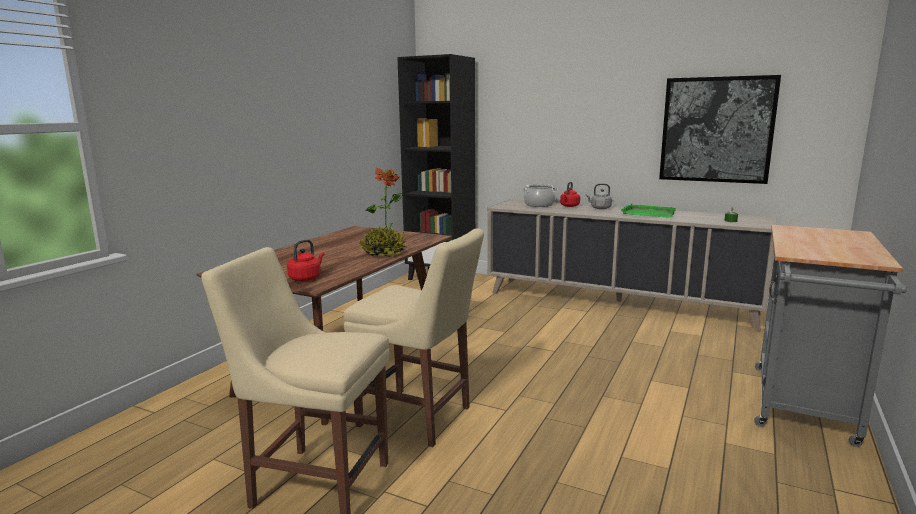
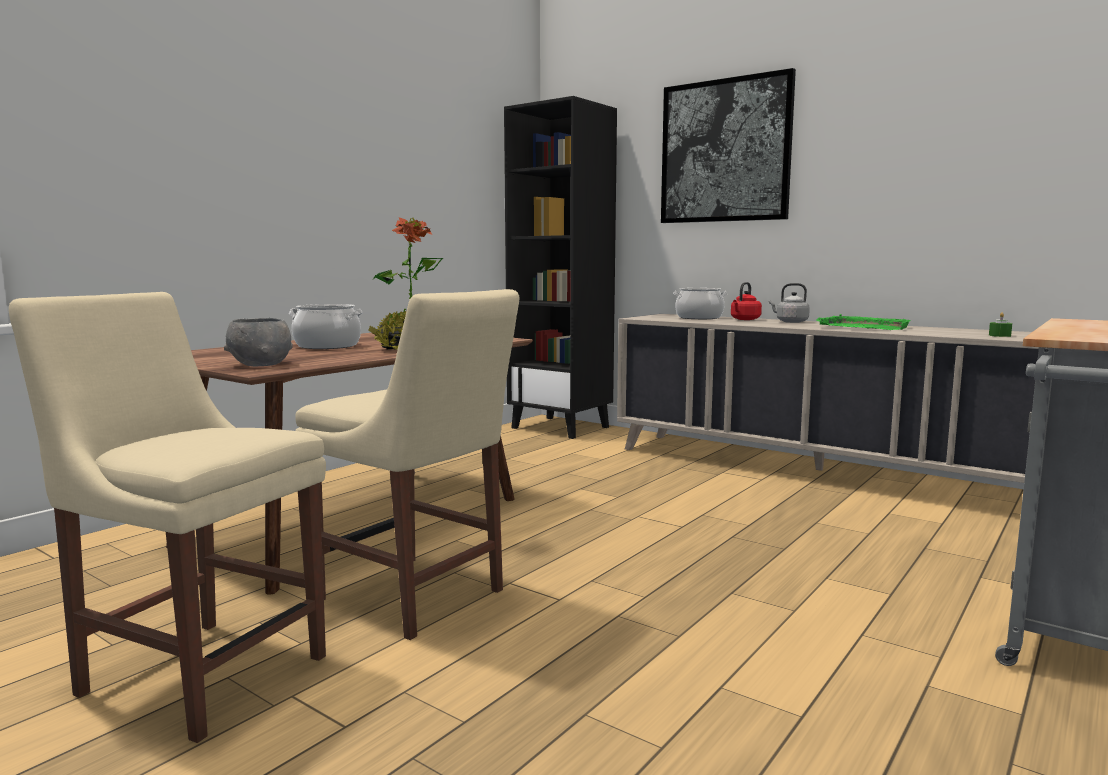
camera: 10 degrees right, 5 degrees down
red kettle [287,239,324,281] -> grey bowl [224,318,293,366]
picture [659,75,781,184] -> picture moved to [661,68,796,223]
none -> cooking pot [289,304,363,349]

